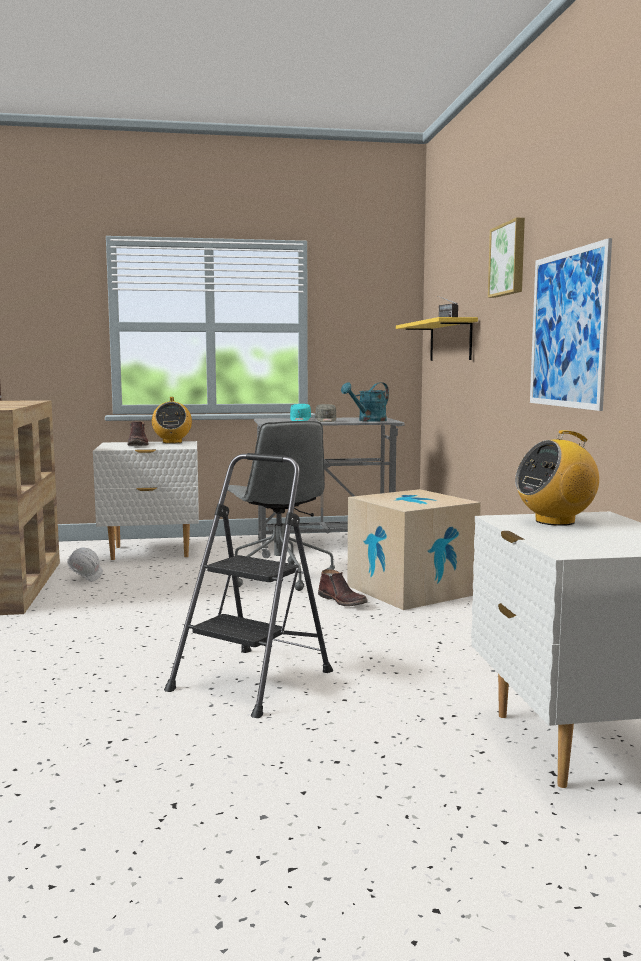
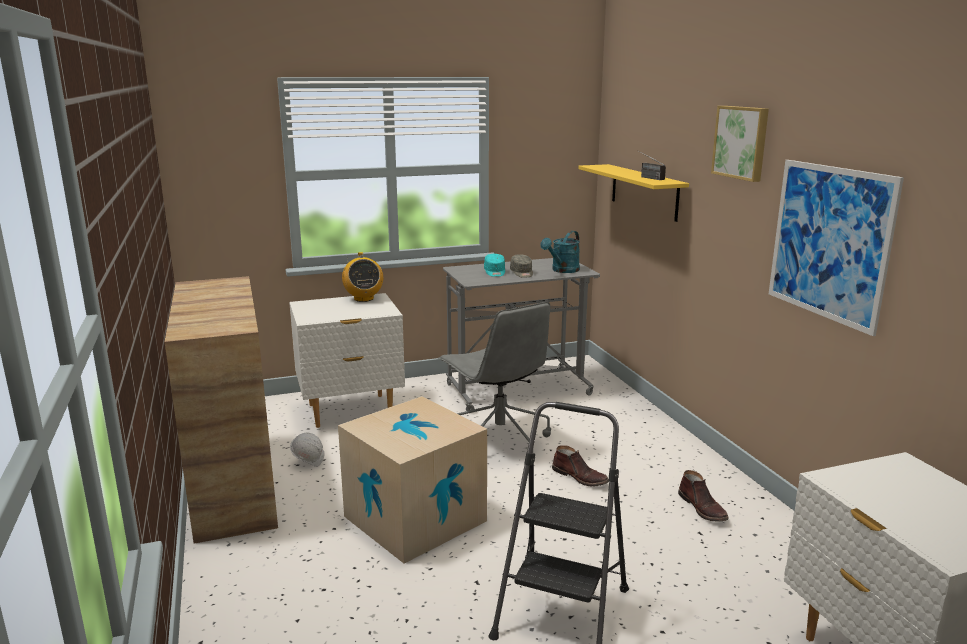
camera: 10 degrees left, 10 degrees up
brown boot [127,421,149,446] -> brown boot moved to [678,470,729,522]
cardboard box [348,489,481,610] -> cardboard box moved to [338,396,487,564]
radio [515,430,599,526] -> none

